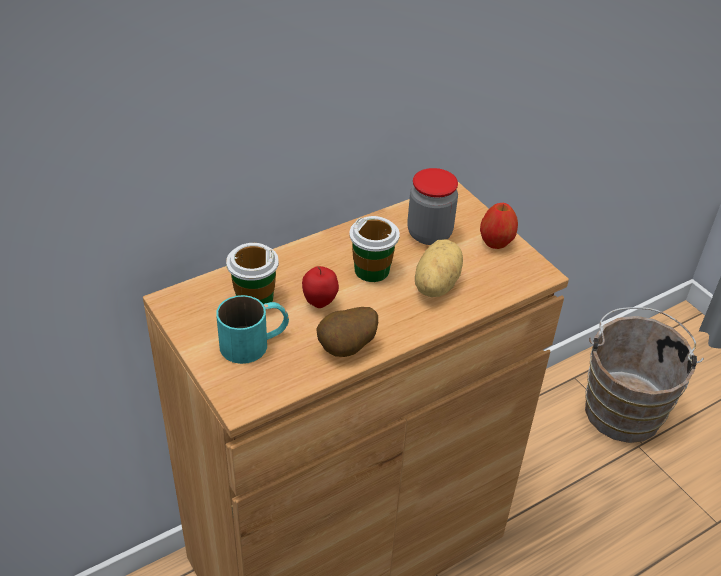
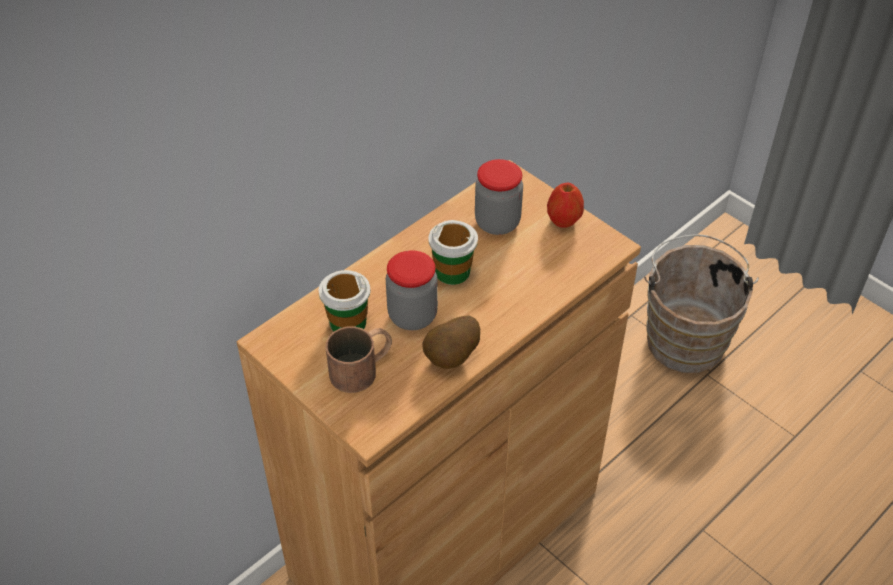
camera: 10 degrees left, 5 degrees up
turquoise mug [216,295,289,364] -> brown mug [326,326,392,393]
apple [302,266,339,308] -> jar [386,250,438,330]
potato [415,239,463,297] -> none

